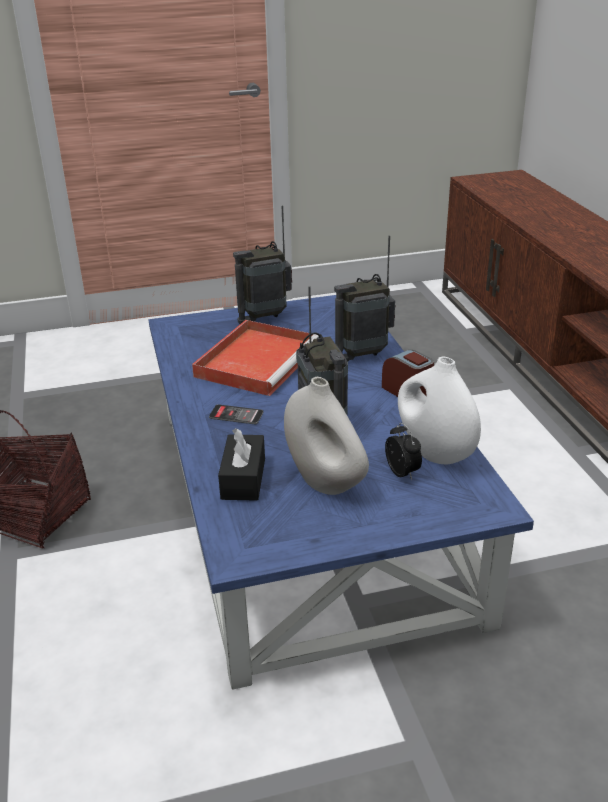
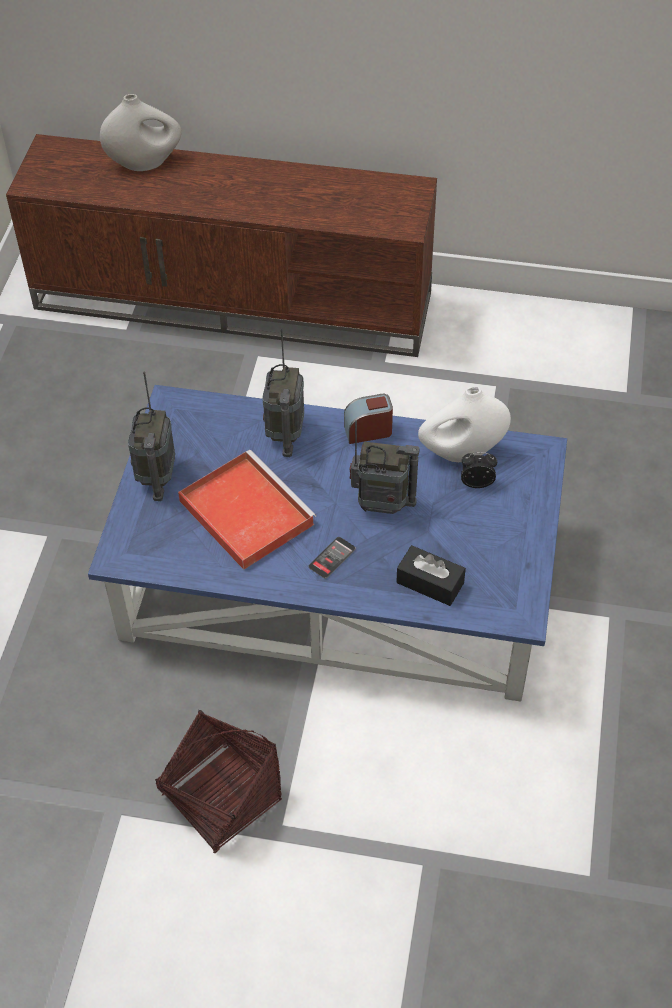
camera: 65 degrees left, 20 degrees up
white vase [284,377,369,495] -> white vase moved to [100,94,181,171]

